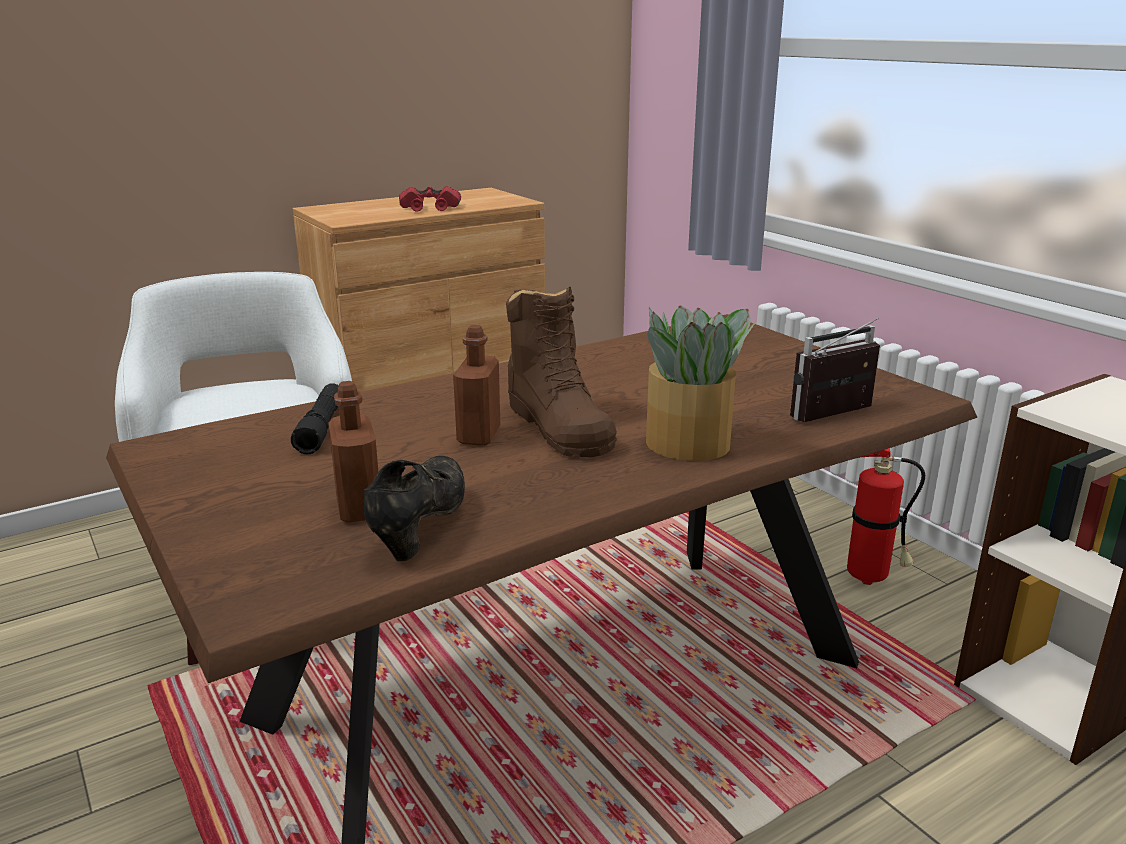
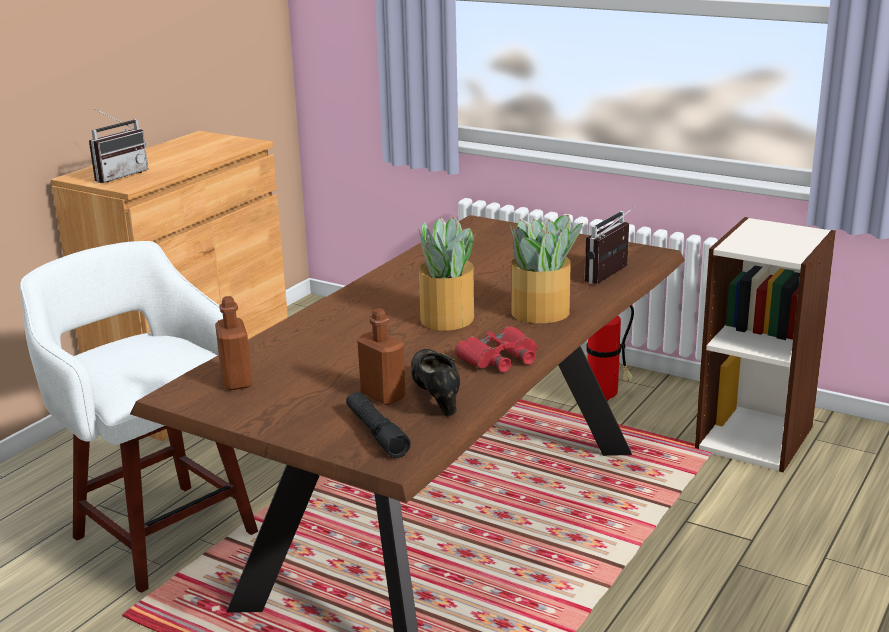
camera: 25 degrees left, 0 degrees up
black flashlight [291,383,339,454] -> black flashlight moved to [346,392,411,458]
red binoculars [399,186,461,211] -> red binoculars moved to [455,326,538,372]
brown bottle [453,325,500,446] -> brown bottle moved to [215,296,252,390]
brown boot [506,287,617,457] -> potted plant [418,217,476,331]
none -> radio [89,109,148,183]

